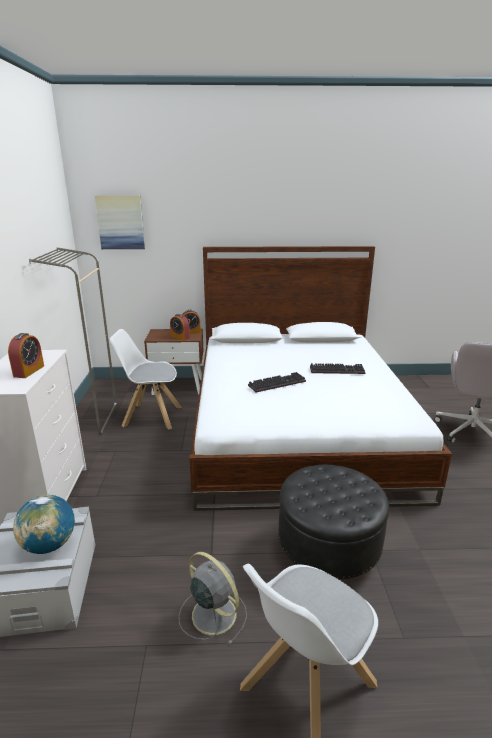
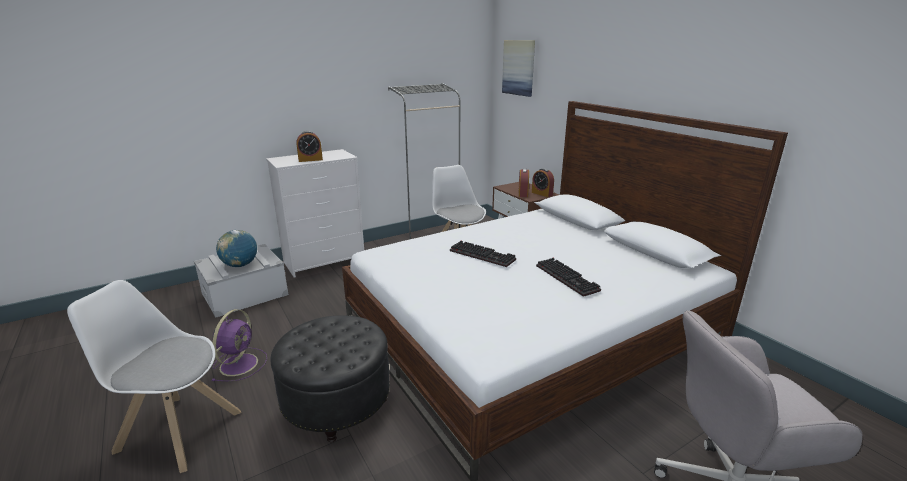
camera: 60 degrees right, 0 degrees up
grey fan [179,552,247,645] -> purple fan [212,309,267,381]

